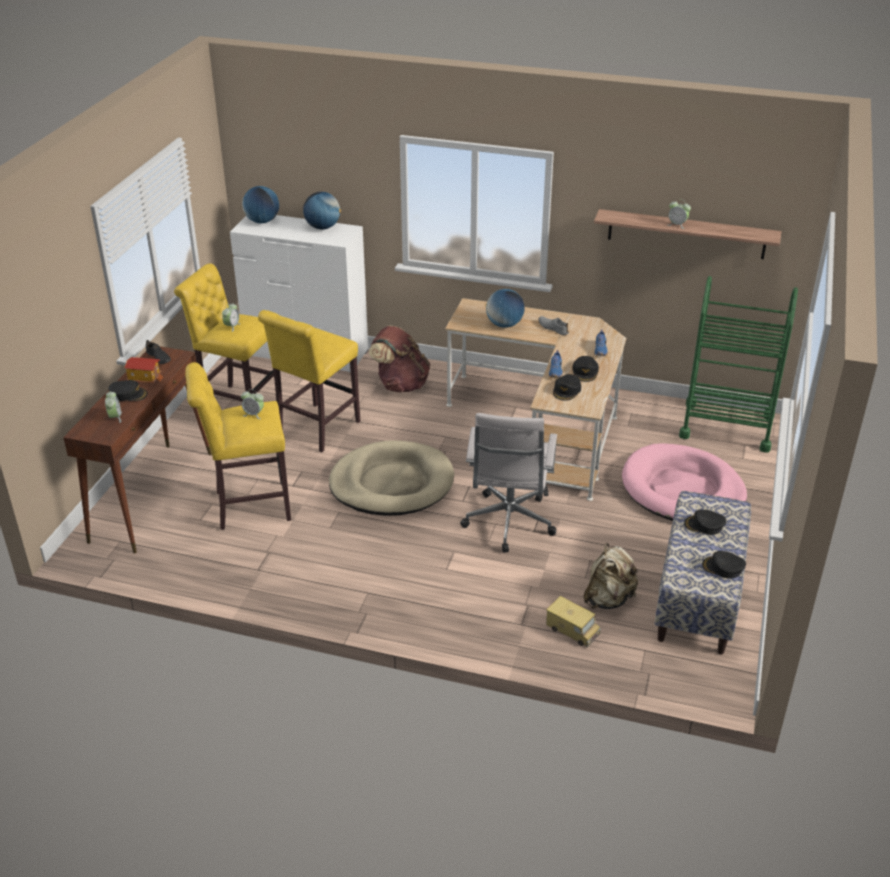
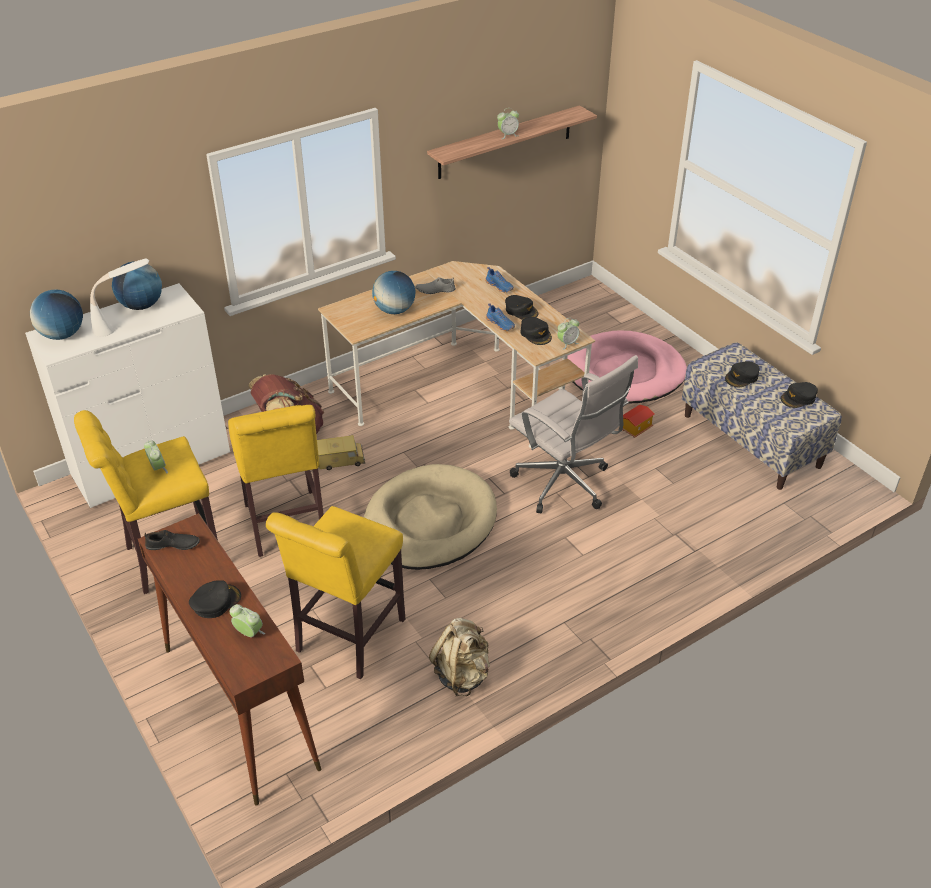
camera: 50 degrees left, 5 degrees up
toy house [124,357,163,384] -> toy house moved to [623,405,655,438]
alarm clock [241,389,264,419] -> alarm clock moved to [557,318,579,350]
toy truck [546,596,601,647] -> toy truck moved to [317,435,365,470]
beige backpack [583,543,639,609] -> beige backpack moved to [429,618,490,696]
green cart [679,276,798,453] -> none
none -> white table lamp [90,258,149,337]

